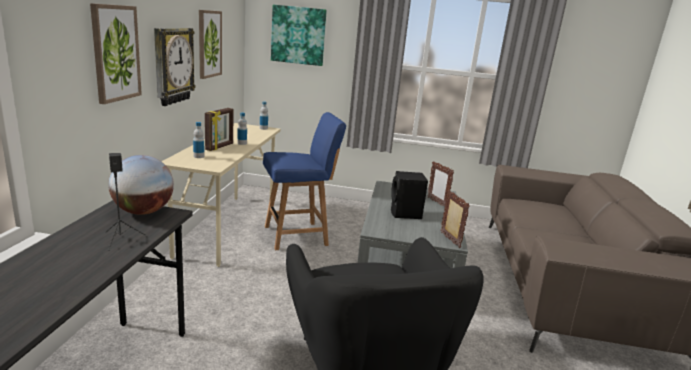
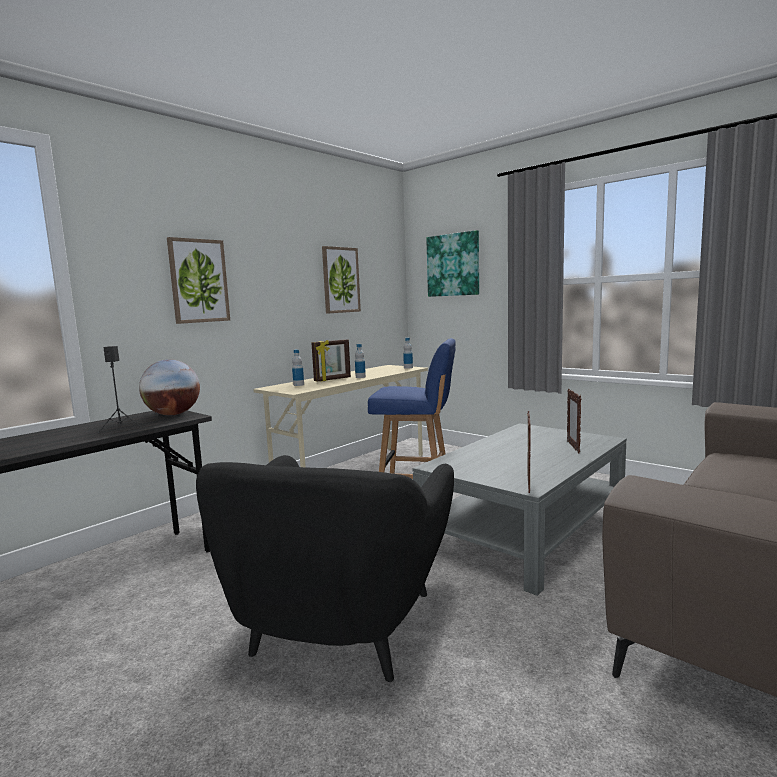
camera: 35 degrees right, 10 degrees down
wall clock [154,28,196,106] -> none
black speaker [391,171,428,219] -> none

